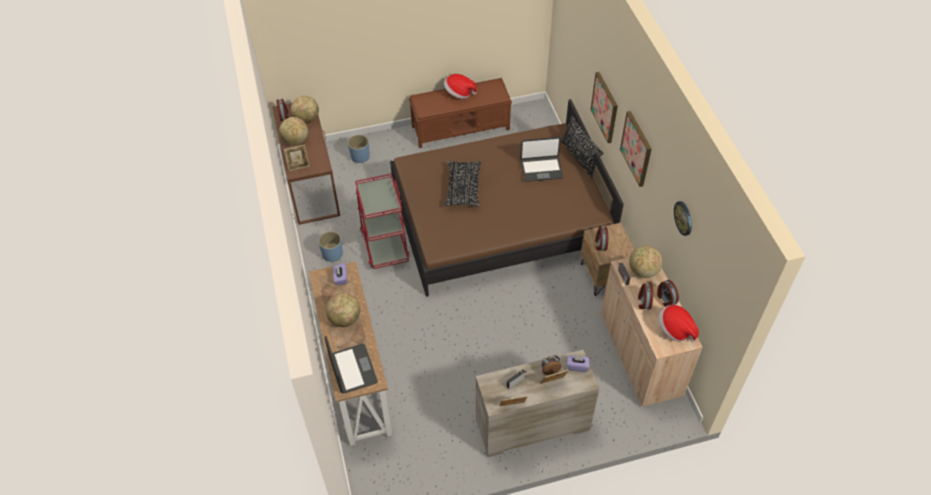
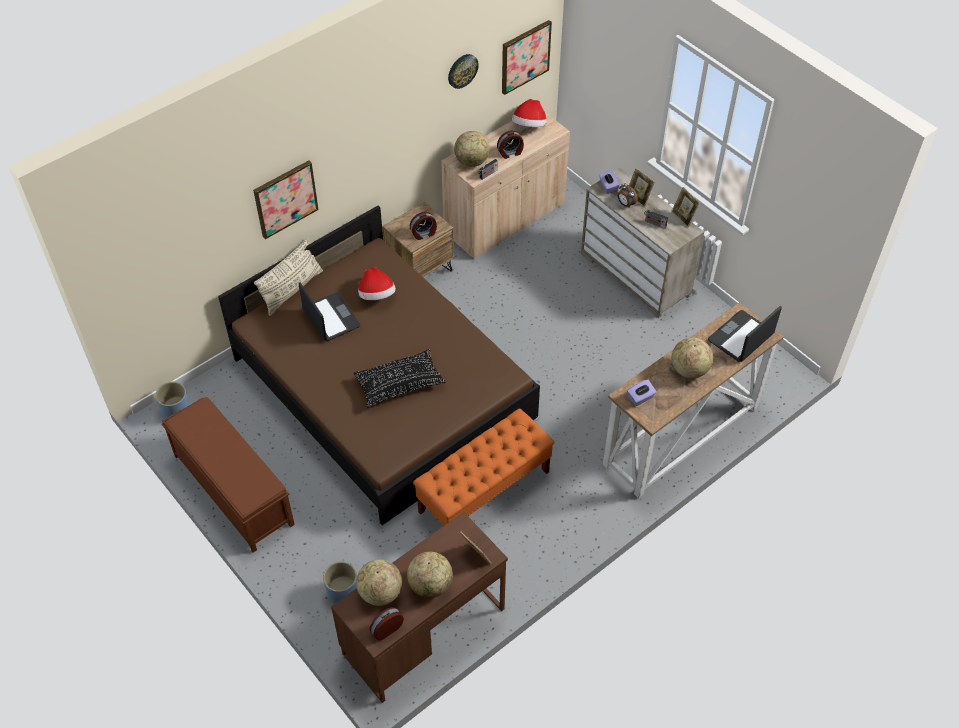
camera: 115 degrees left, 0 degrees up
blue planter [318,231,343,262] -> blue planter moved to [155,382,189,419]
red cart [355,174,409,269] -> orange bench [413,408,554,526]
hat [444,74,477,99] -> hat moved to [358,267,396,300]
black pillow [560,116,604,178] -> beige pillow [254,238,323,316]
picture [620,111,652,187] -> picture moved to [502,20,552,95]
alarm clock [657,280,679,307] -> none

